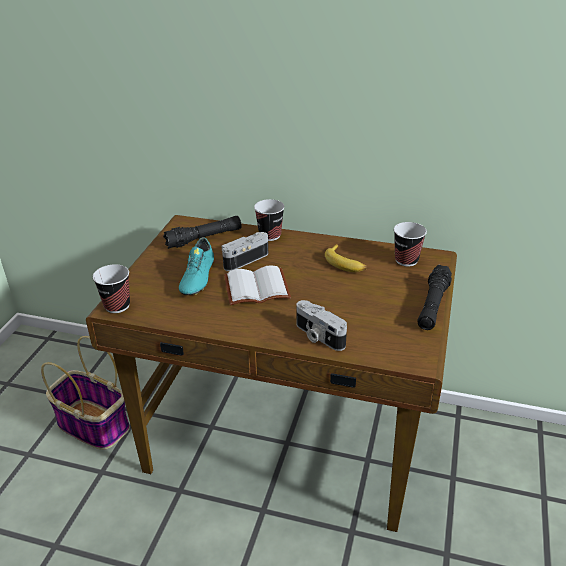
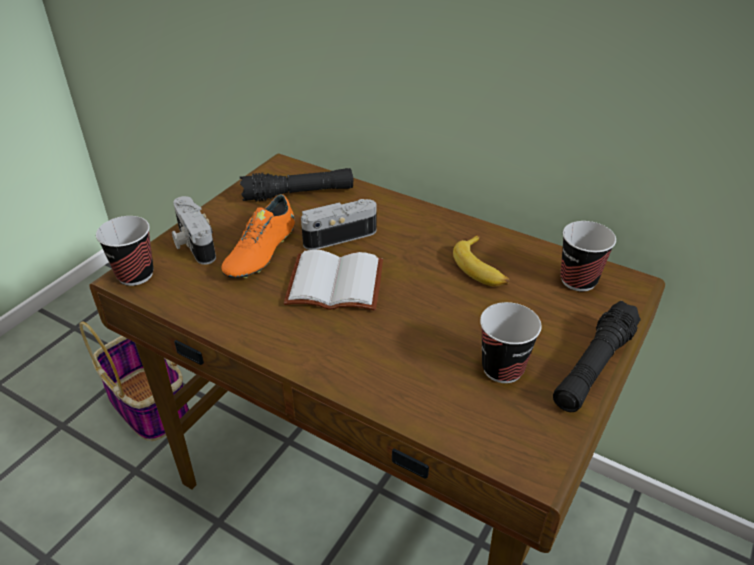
camera: 15 degrees right, 5 degrees up
turquoise shoe [179,237,214,295] -> orange shoe [221,194,295,278]
cup [254,199,285,241] -> cup moved to [480,302,542,383]
camera [296,300,347,351] -> camera moved to [172,196,216,265]

